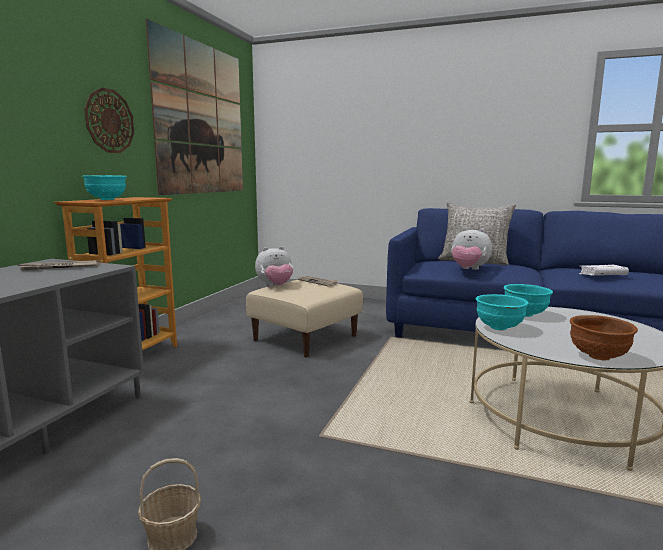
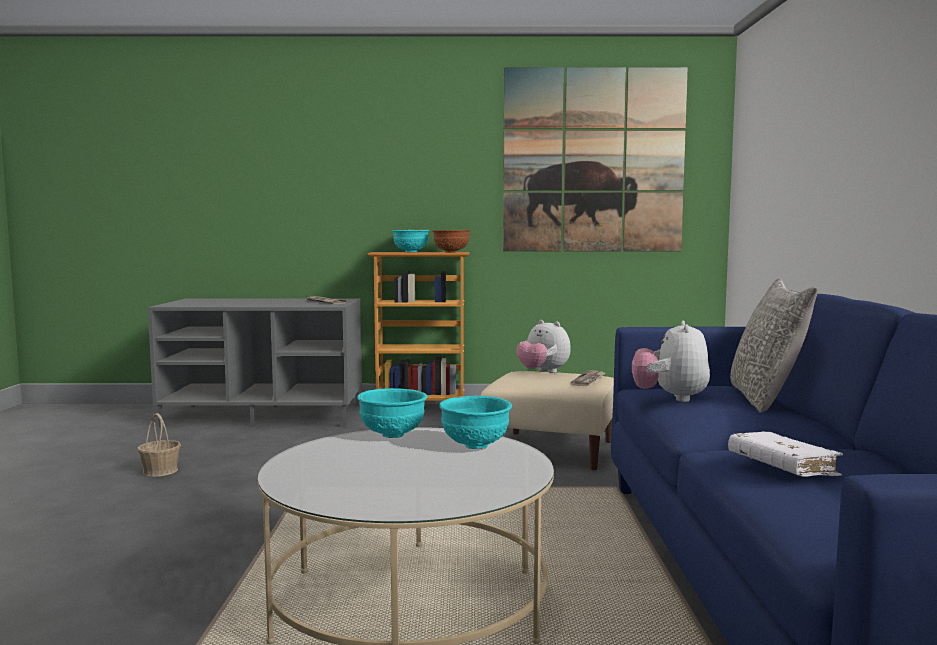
camera: 70 degrees right, 5 degrees down
wall clock [84,87,134,153] -> none
brown bowl [570,315,638,360] -> brown bowl moved to [432,230,470,253]

